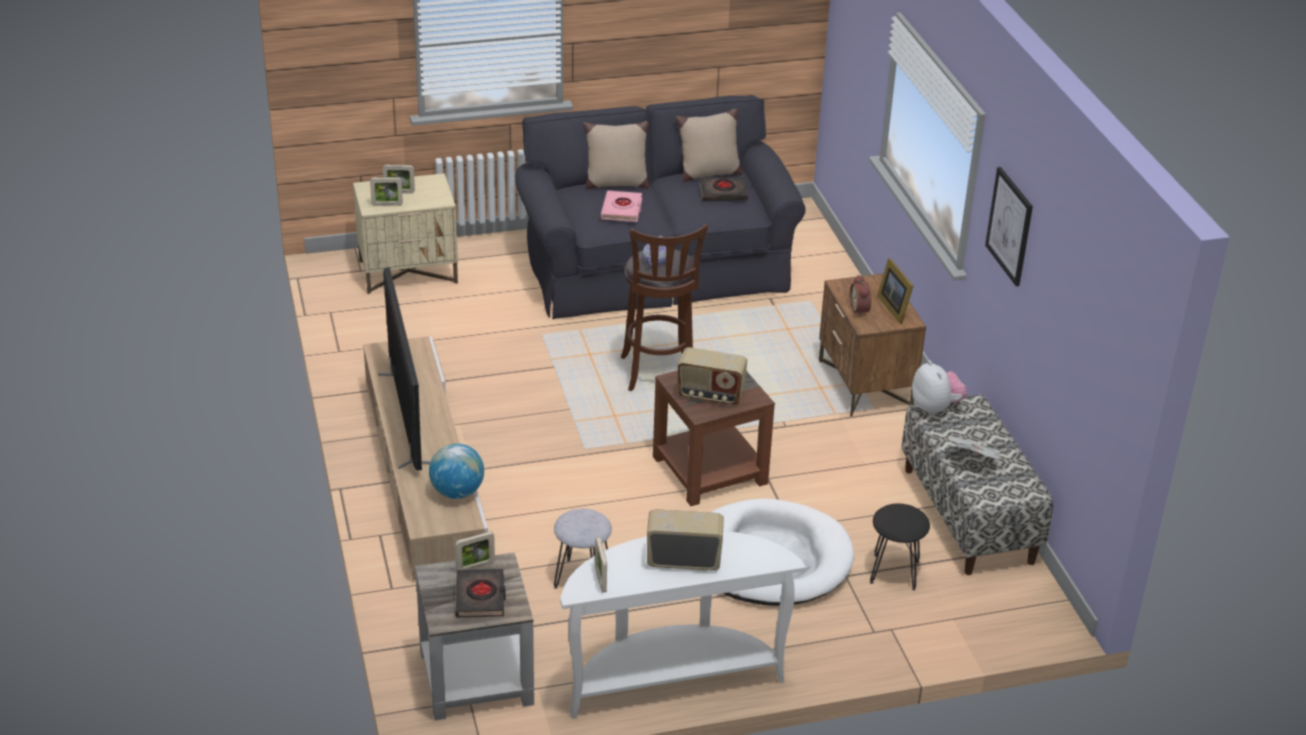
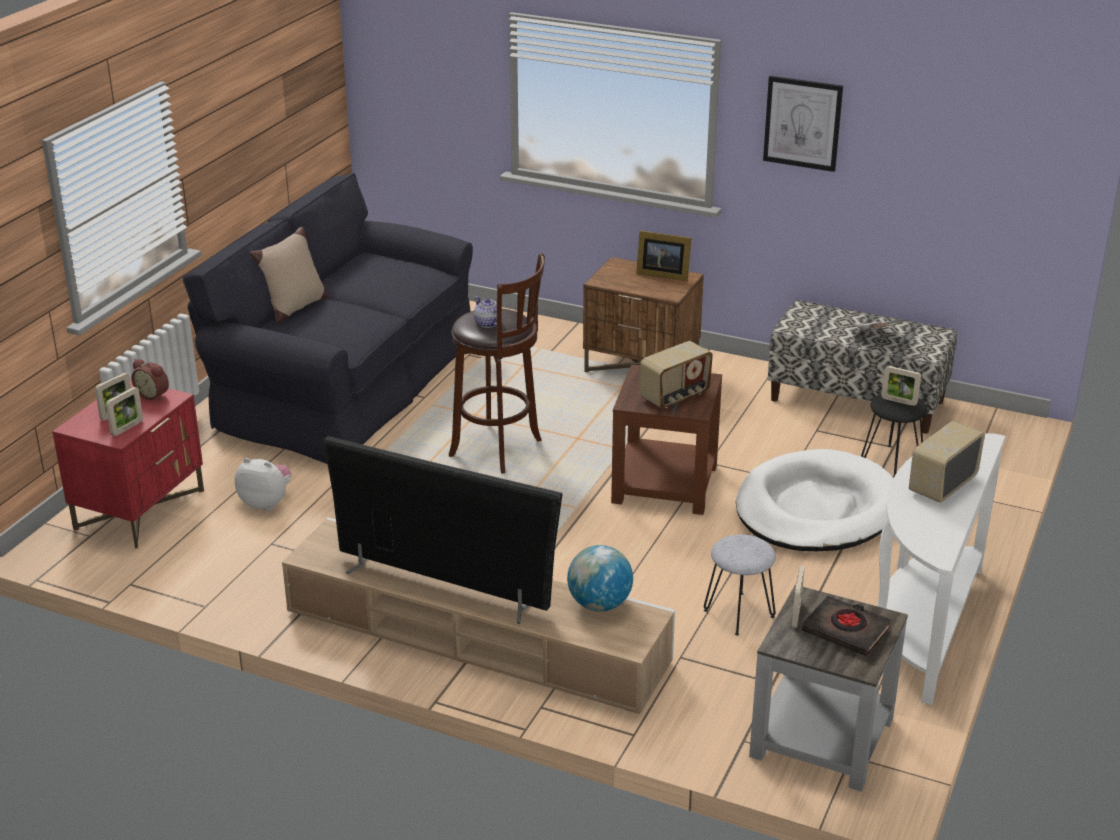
camera: 50 degrees left, 5 degrees down
beige nightstand [353,173,458,294] -> red nightstand [52,379,204,549]
picture frame [595,537,607,593] -> picture frame moved to [881,366,921,406]
pink book [601,190,642,222] -> none
beige pillow [675,109,743,182] -> none
black book [700,176,748,201] -> none
alarm clock [850,275,871,317] -> alarm clock moved to [132,359,169,401]
plush toy [912,360,967,415] -> plush toy moved to [235,458,291,511]

